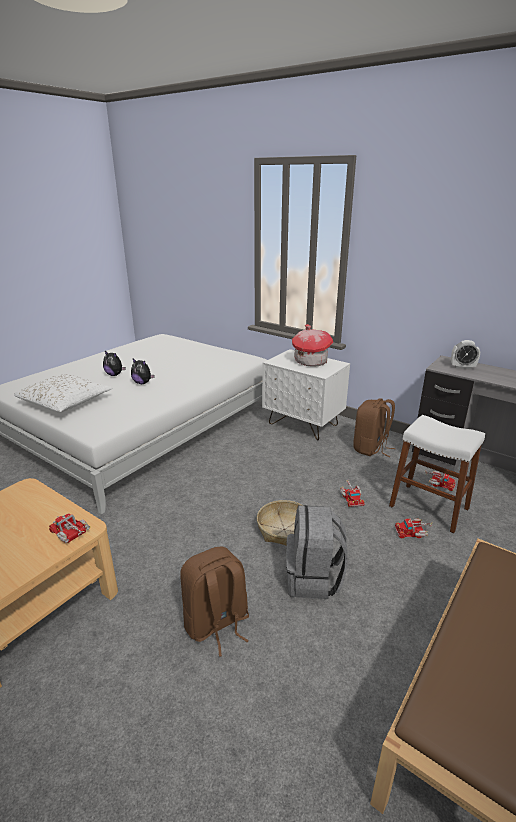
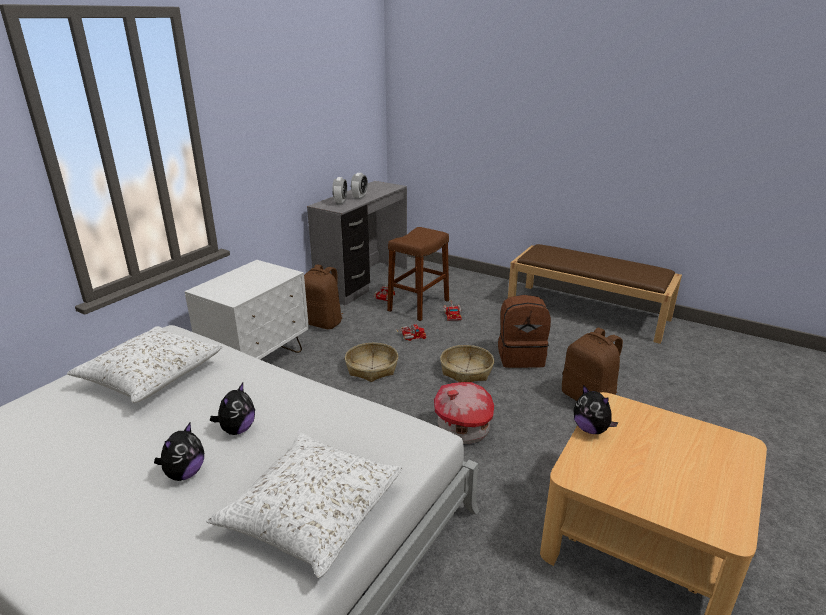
camera: 95 degrees left, 0 degrees up
toy truck [49,514,90,543] -> none
grey backpack [286,505,348,599] -> brown backpack [498,295,551,368]
toy house [292,324,333,366] -> toy house moved to [434,382,494,444]
white stool [389,415,485,533] -> brown stool [387,227,449,321]
none -> white pillow [67,326,222,403]
none -> basket [345,343,398,382]
none -> alarm clock [351,173,368,200]
none -> plush toy [573,385,618,434]

